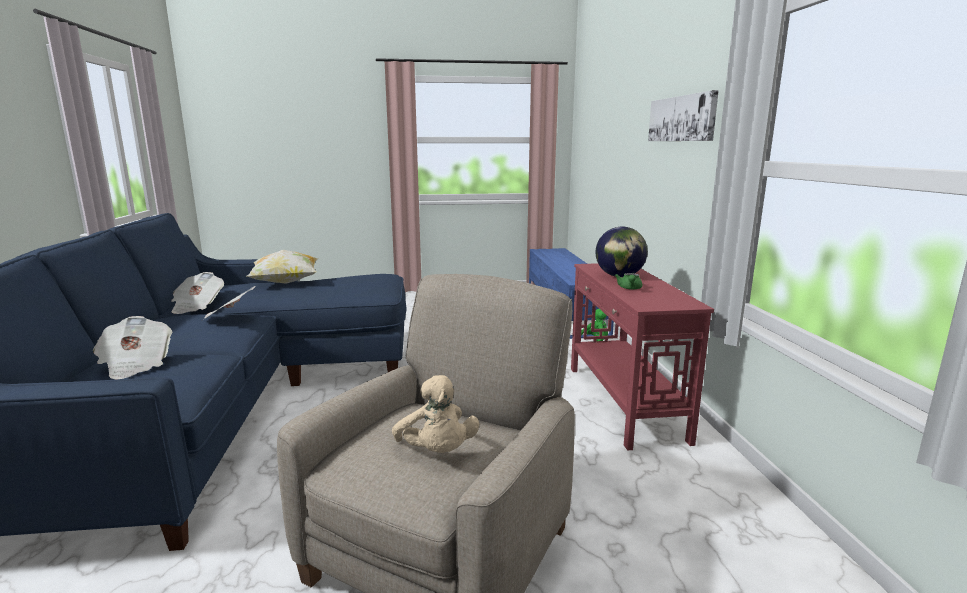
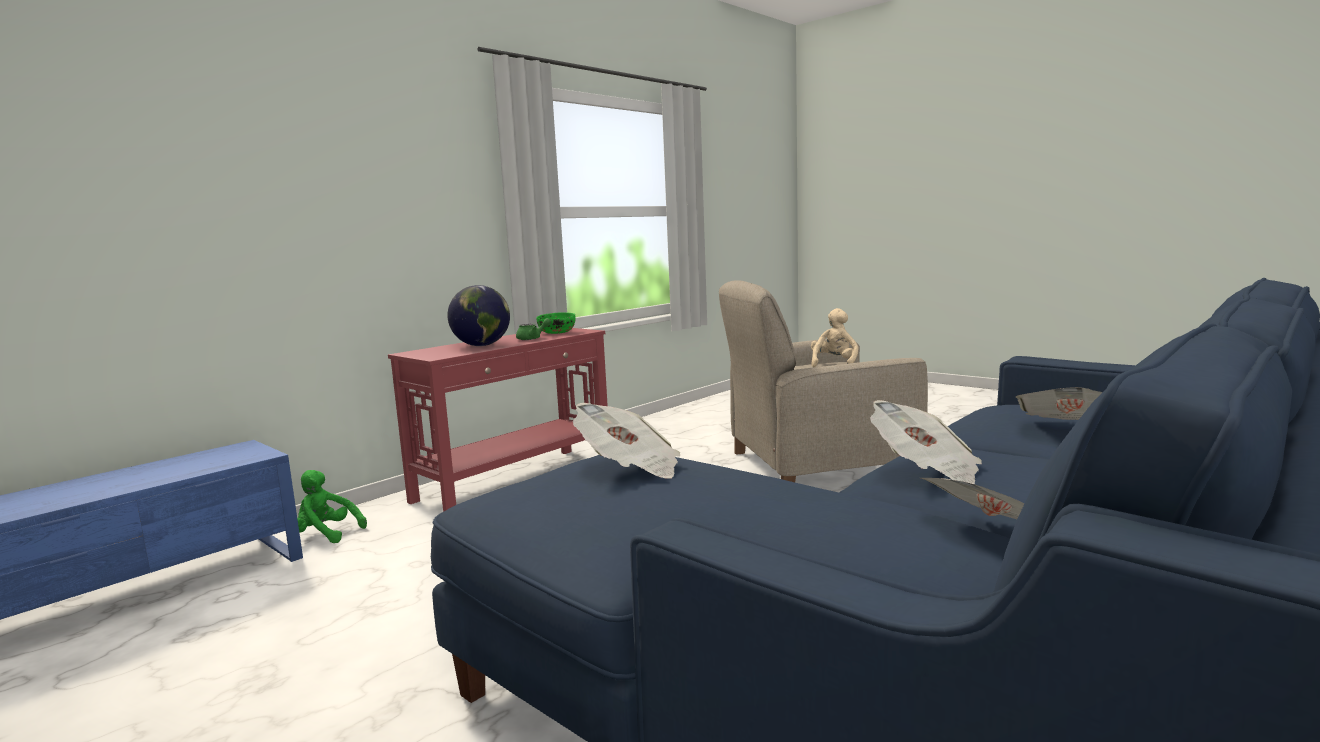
camera: 130 degrees left, 5 degrees down
pillow [247,250,318,284] -> none
picture [648,90,719,141] -> none
none -> green bowl [536,312,576,334]
none -> newspaper [573,403,680,479]

